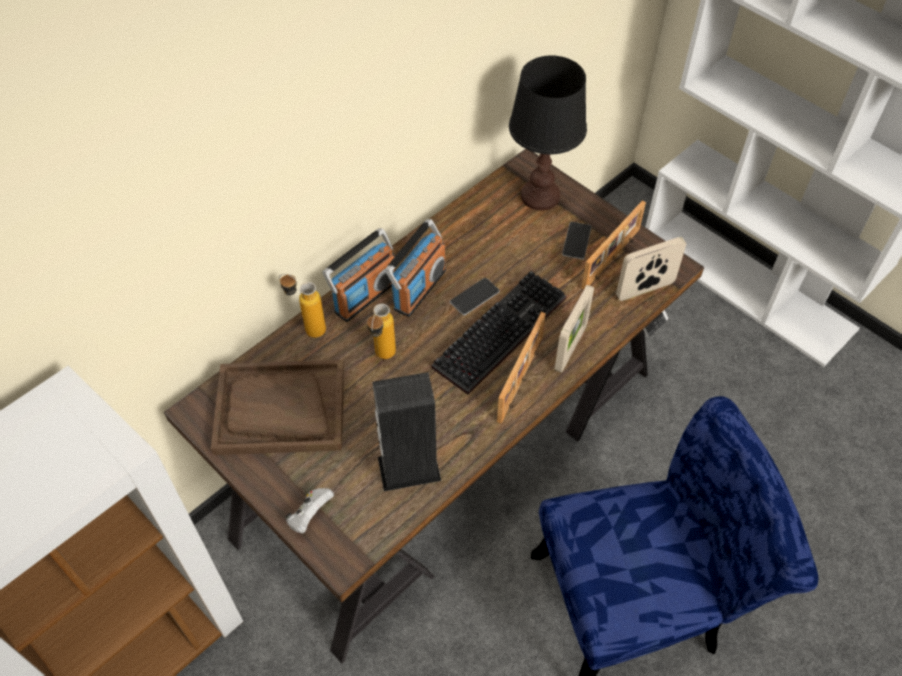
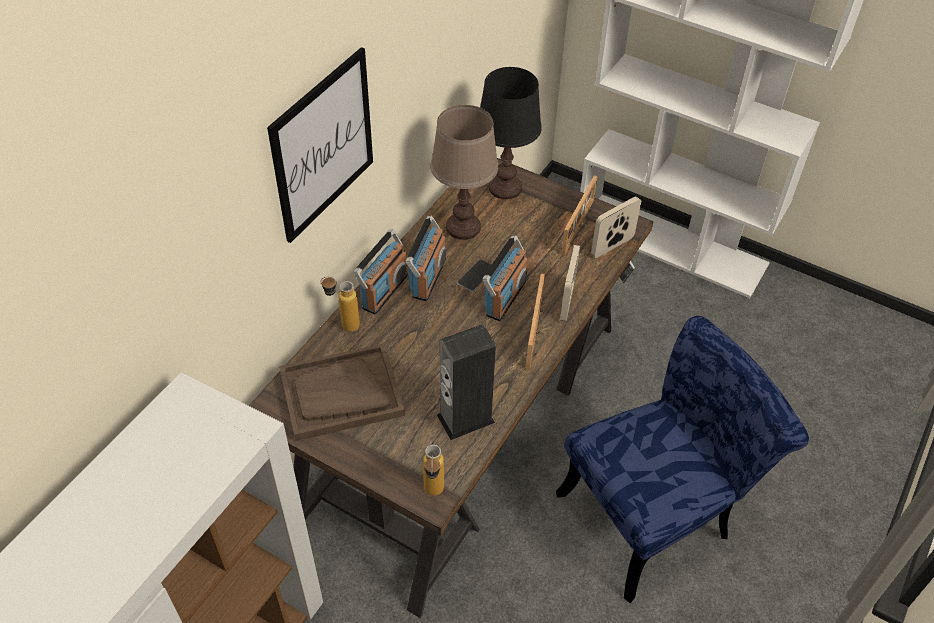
camera: 15 degrees left, 5 degrees down
white game controller [286,488,334,534] -> none
bottle [367,304,396,359] -> bottle moved to [423,445,444,496]
keyboard [432,271,566,395] -> radio [482,236,528,321]
phone [562,222,592,259] -> none
none -> picture [267,47,373,243]
none -> brown table lamp [430,105,498,240]

